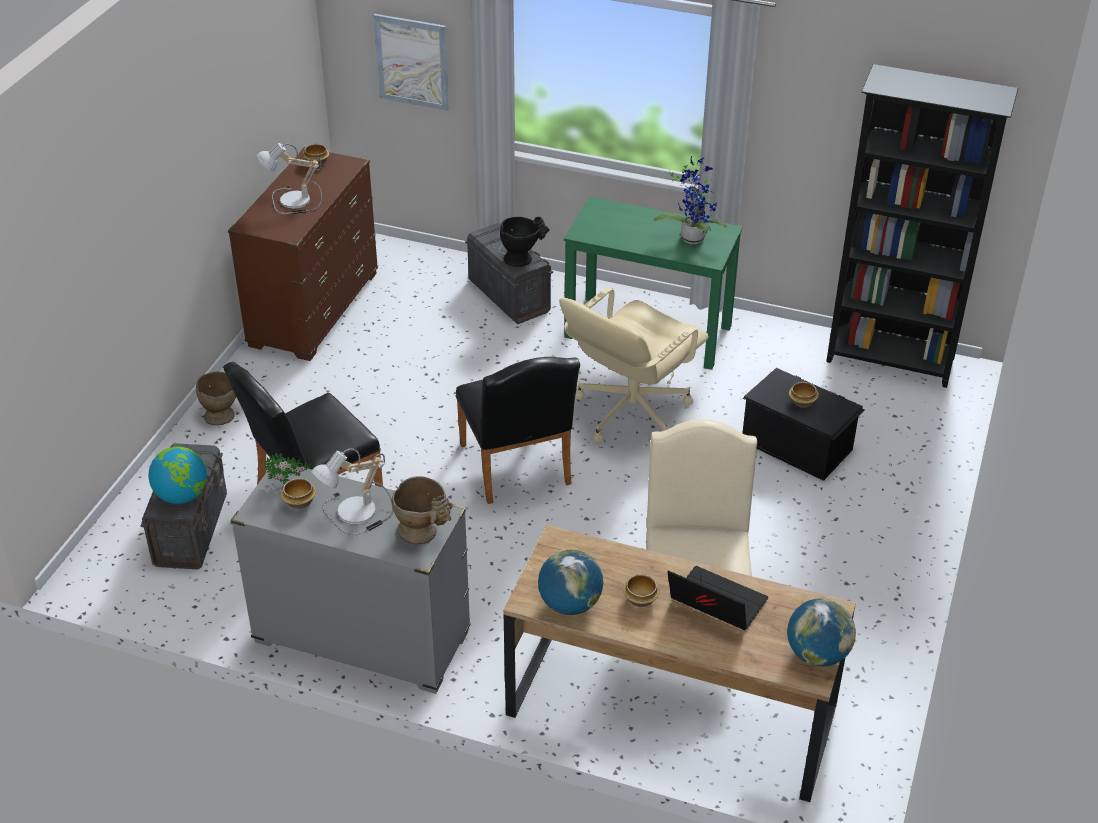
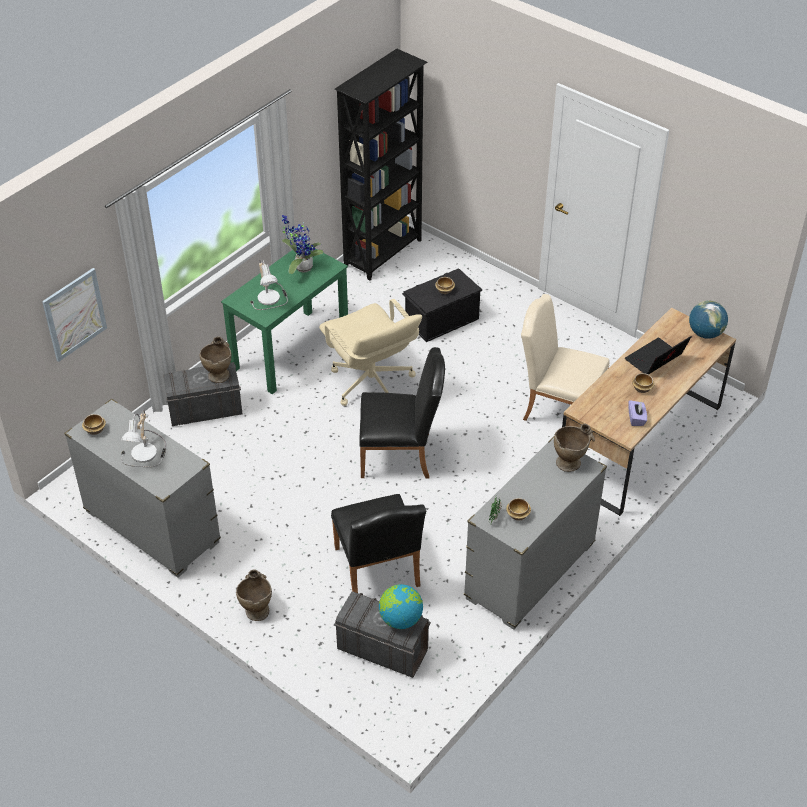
camera: 70 degrees left, 5 degrees up
brown dresser [228,147,378,361] -> grey dresser [64,399,221,578]
table lamp [311,448,393,535] -> table lamp moved to [250,259,288,310]
black vase [500,217,549,267] -> beige vase [200,336,231,383]
globe [538,549,603,615] -> purple tissue box [628,400,647,426]

